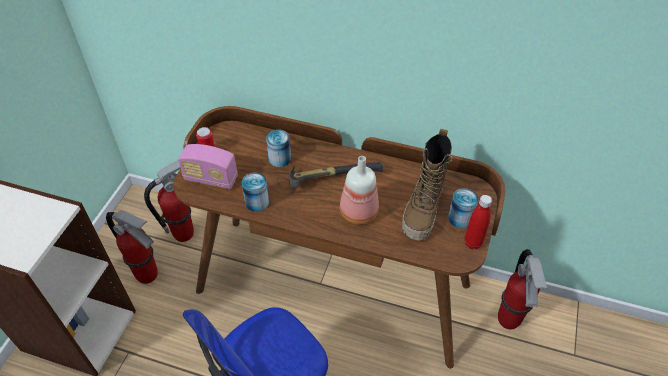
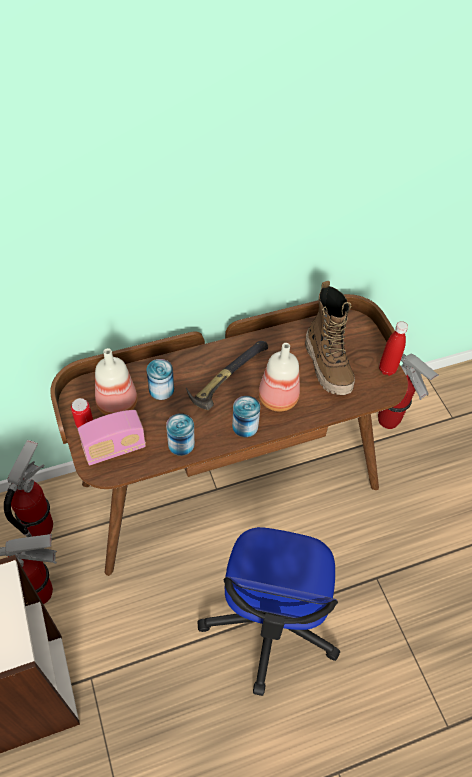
camera: 40 degrees left, 5 degrees up
can [448,188,478,228] -> can moved to [232,396,260,437]
none -> bottle [95,348,138,415]

